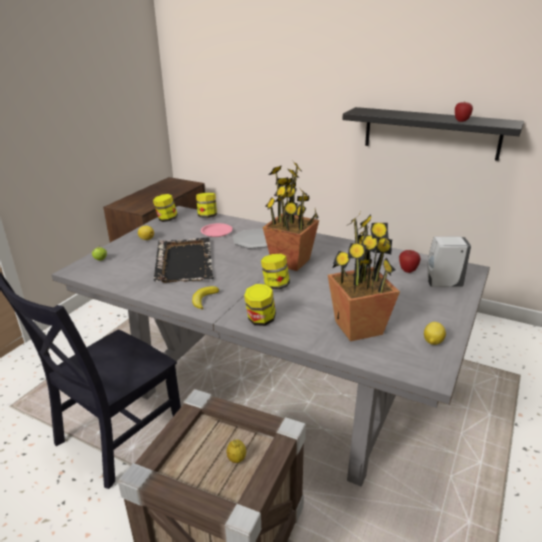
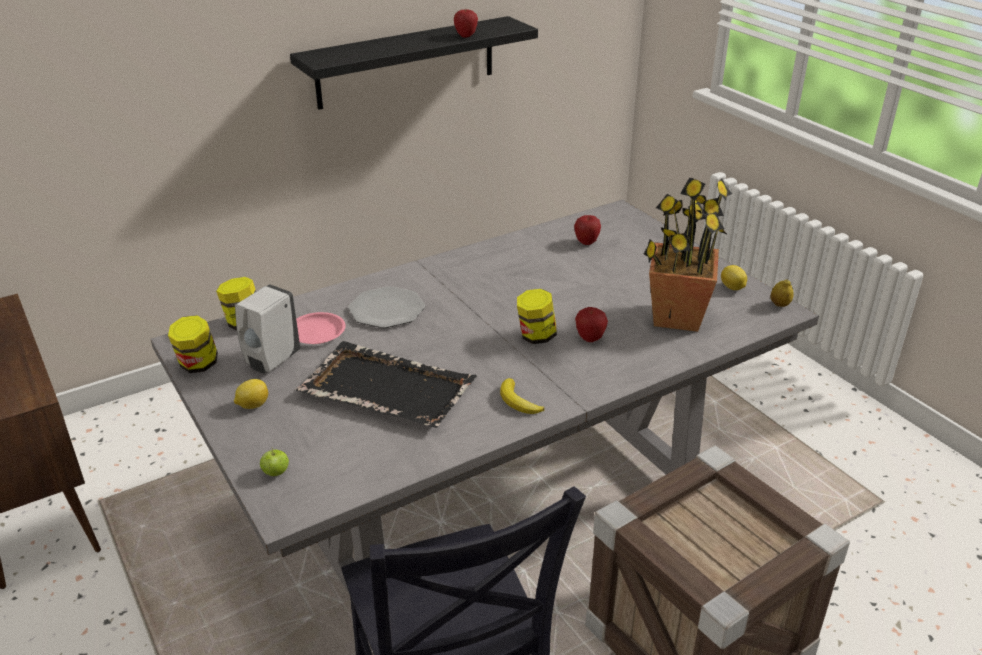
camera: 60 degrees left, 5 degrees up
lemon [227,439,246,463] -> lemon moved to [770,280,794,307]
jar [244,284,276,326] -> none
potted plant [263,163,319,271] -> none
white soap dispenser [428,237,471,287] -> white soap dispenser moved to [235,284,300,374]
none -> apple [575,307,608,342]

